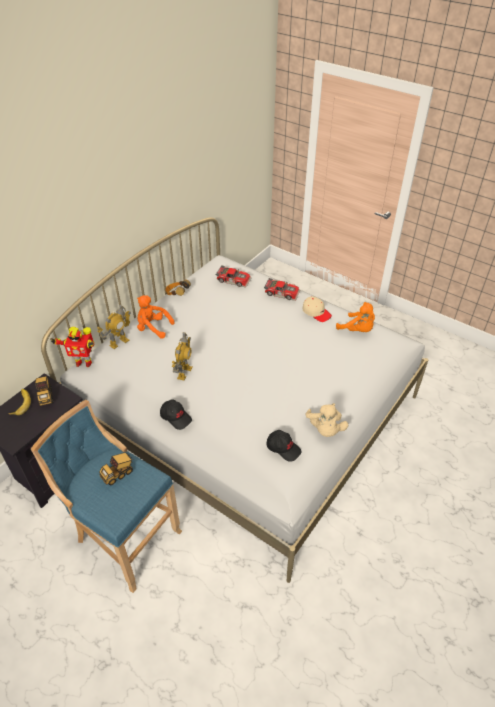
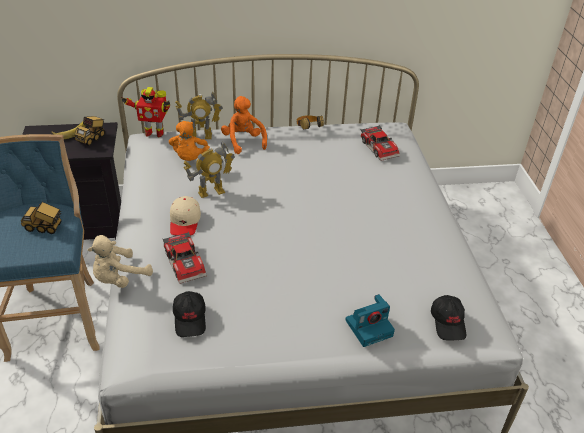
camera: 45 degrees right, 5 degrees down
toy robot [50,327,94,367] -> toy robot turned 45 degrees counterclockwise [120,87,170,137]
black cap [160,400,192,430] -> black cap moved to [431,295,466,340]
toy car [264,278,300,301] -> toy car moved to [163,232,207,284]
beige cap [303,297,332,322] -> beige cap moved to [170,196,201,236]
beige plush toy [306,403,348,437] -> beige plush toy moved to [88,235,153,288]
orange plush toy [336,302,375,332] -> orange plush toy moved to [169,121,210,161]
none -> camera [345,294,395,347]

